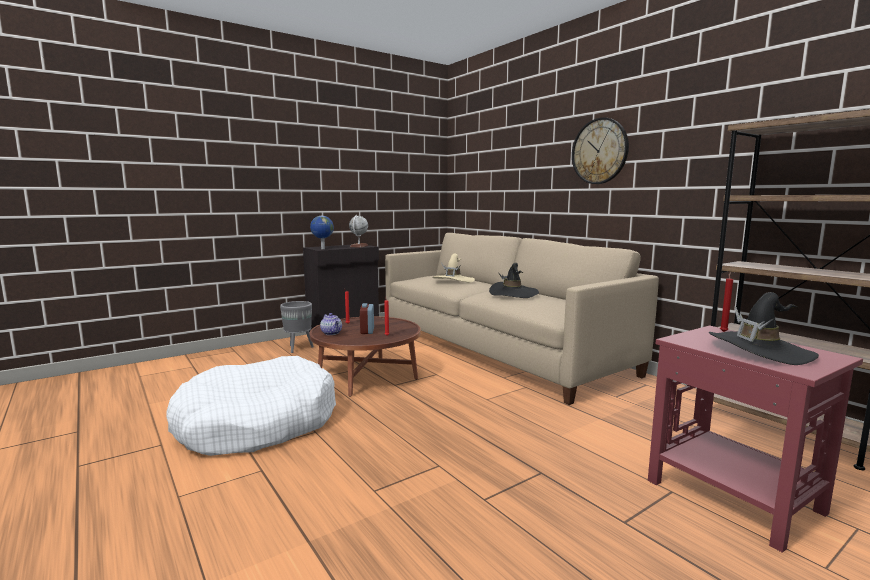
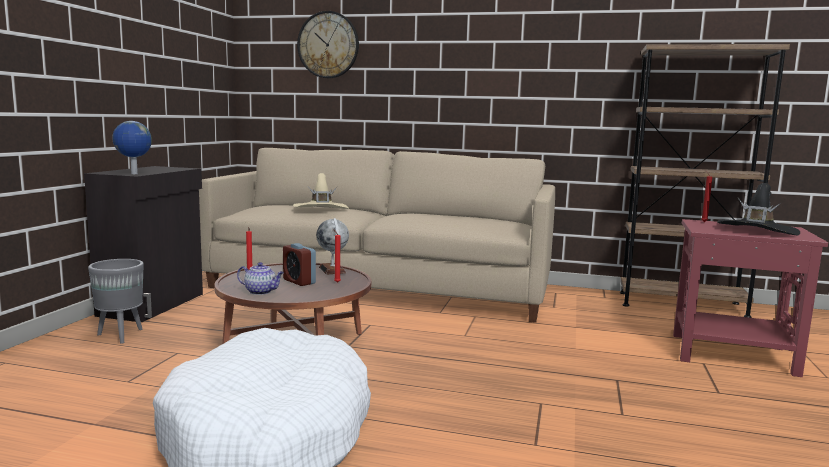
camera: 40 degrees left, 0 degrees up
globe [349,215,368,248] -> globe moved to [316,218,349,275]
black hat [489,263,539,298] -> none
wall clock [572,117,629,184] -> wall clock moved to [297,11,359,78]

